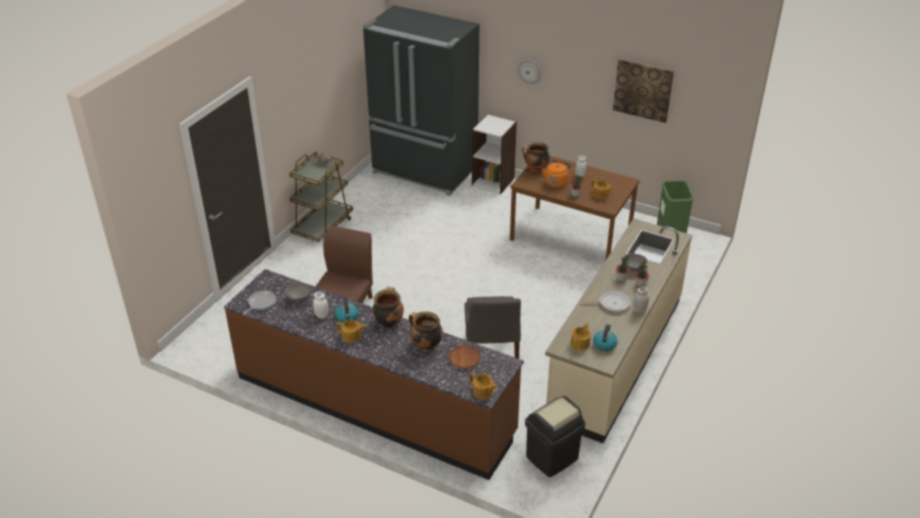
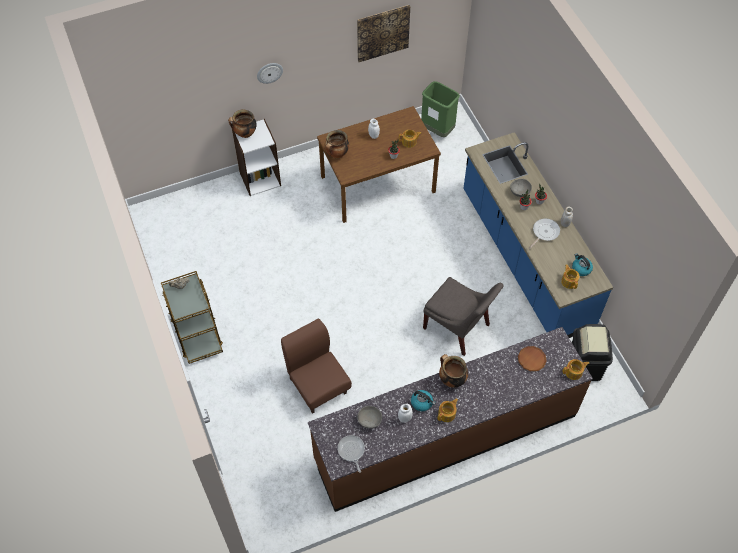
camera: 50 degrees left, 20 degrees up
black fridge [363,5,479,196] -> none
cooking pot [409,311,443,350] -> cooking pot moved to [228,109,257,138]
orange kettle [542,160,571,188] -> none
beige counter [545,218,692,443] -> blue counter [463,132,613,338]

